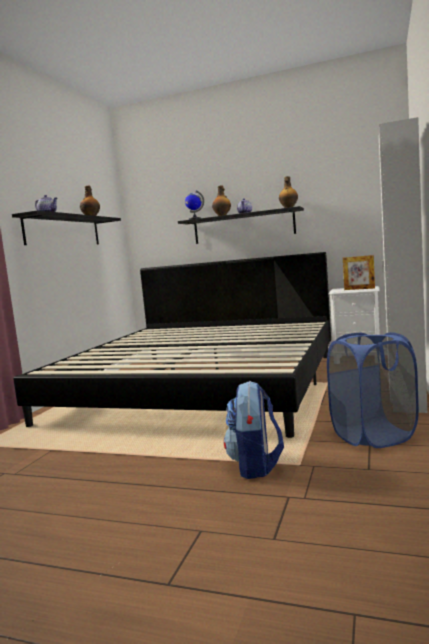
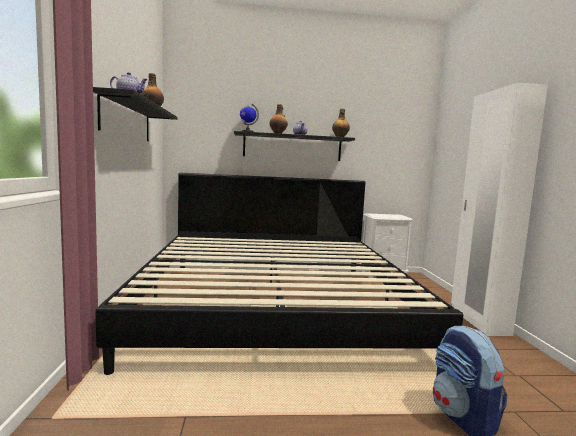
camera: 25 degrees left, 0 degrees up
blue laundry basket [327,332,419,448] -> none
picture frame [343,255,375,290] -> none

